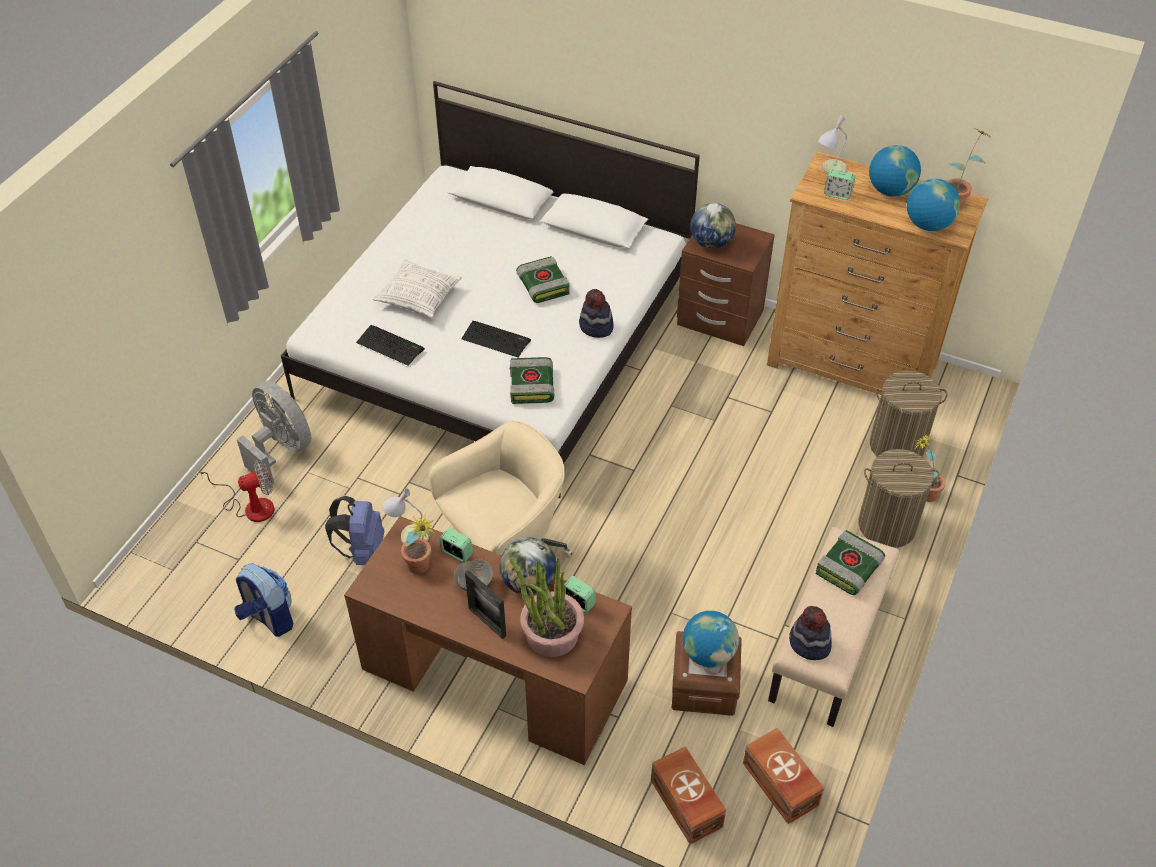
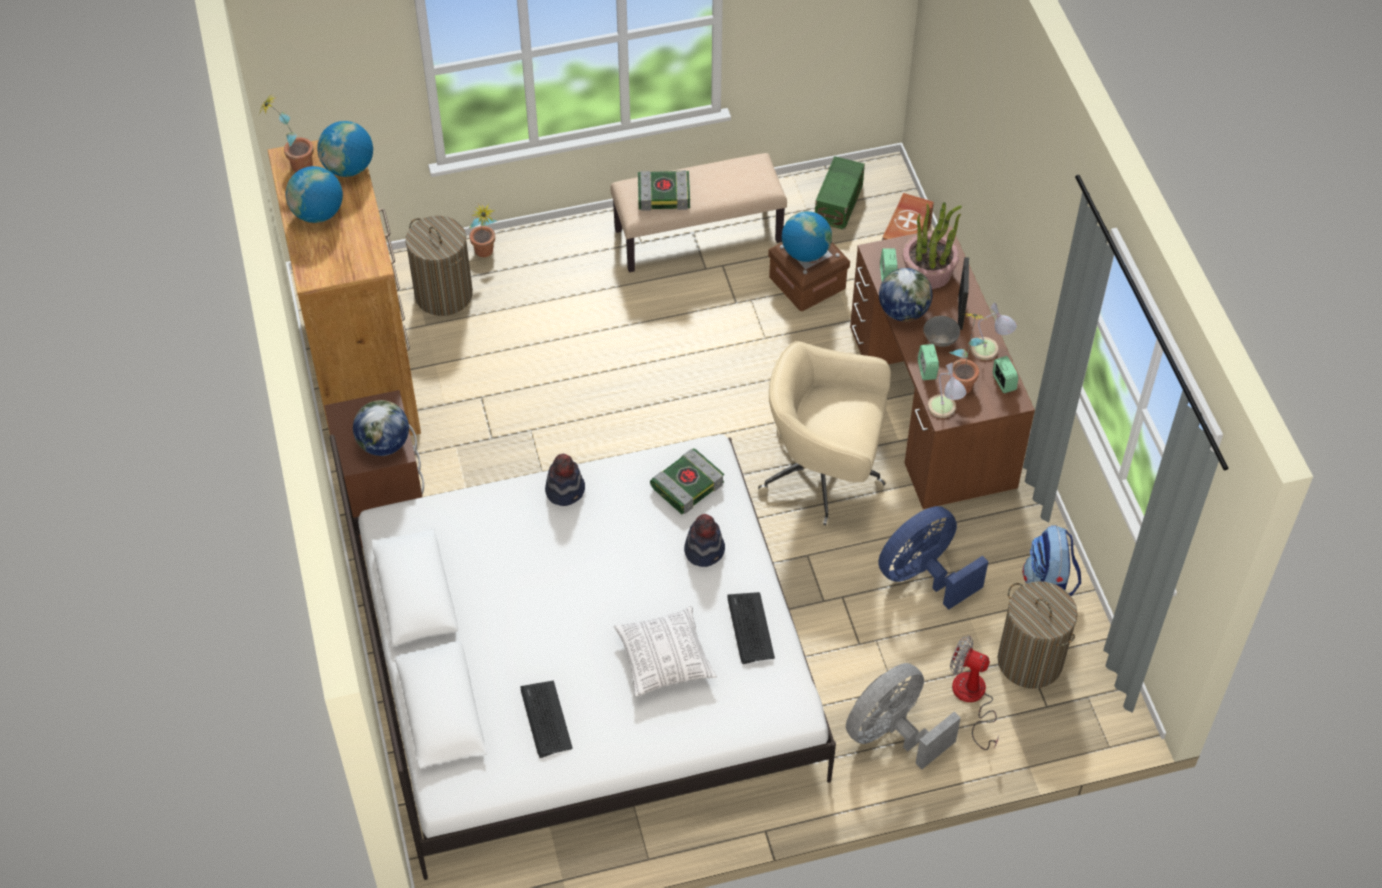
camera: 130 degrees left, 5 degrees up
grey fan [237,381,311,487] -> grey fan turned 45 degrees clockwise [846,663,961,769]
blue backpack [325,496,384,565] -> blue fan [878,506,988,610]
keyboard [462,321,531,357] -> keyboard moved to [520,681,573,758]
book [516,256,570,303] -> none
brown storage box [743,728,824,824] -> green storage box [815,156,865,230]
hat [789,606,832,660] -> hat moved to [684,514,725,567]
table lamp [818,114,847,175] -> table lamp moved to [971,302,1017,360]
alarm clock [824,169,855,200] -> alarm clock moved to [993,356,1018,393]
laundry basket [858,449,940,548] -> laundry basket moved to [997,581,1078,688]

